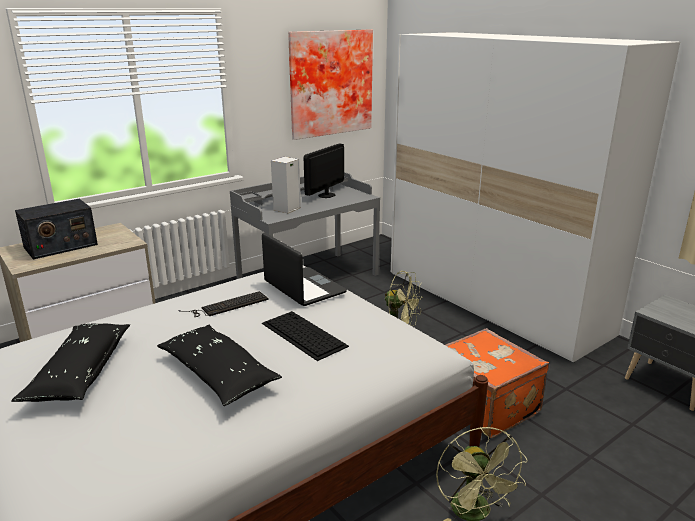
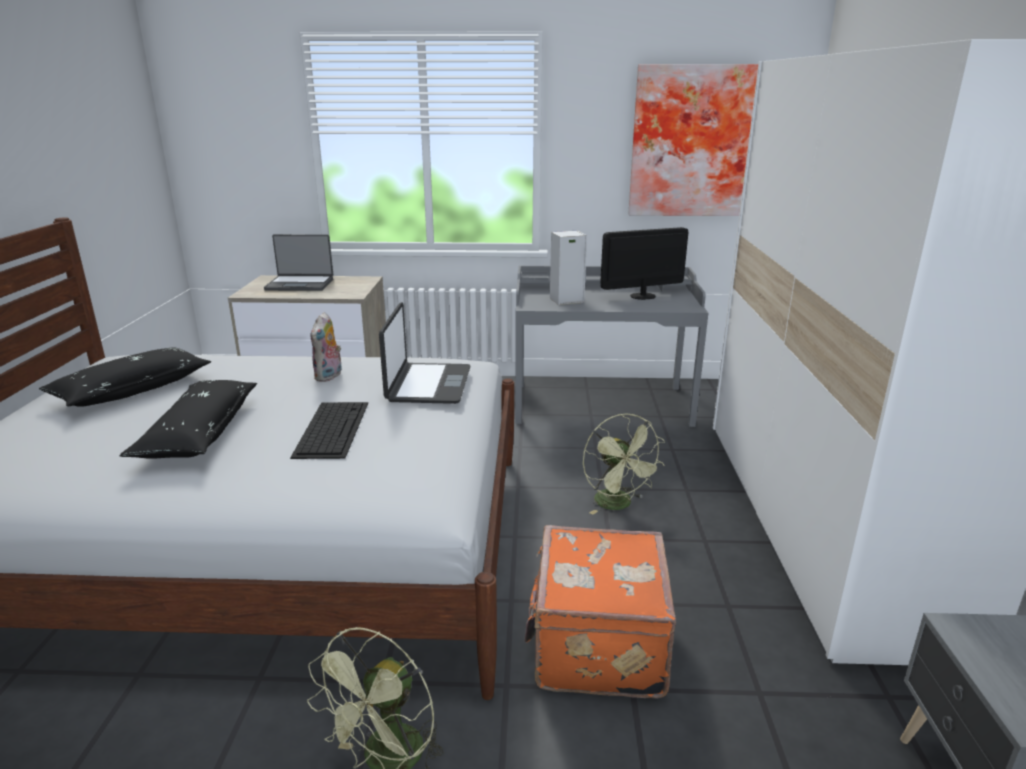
camera: 40 degrees right, 0 degrees up
radio [15,199,98,259] -> laptop [264,234,333,291]
keyboard [179,291,269,317] -> plush toy [310,312,342,382]

